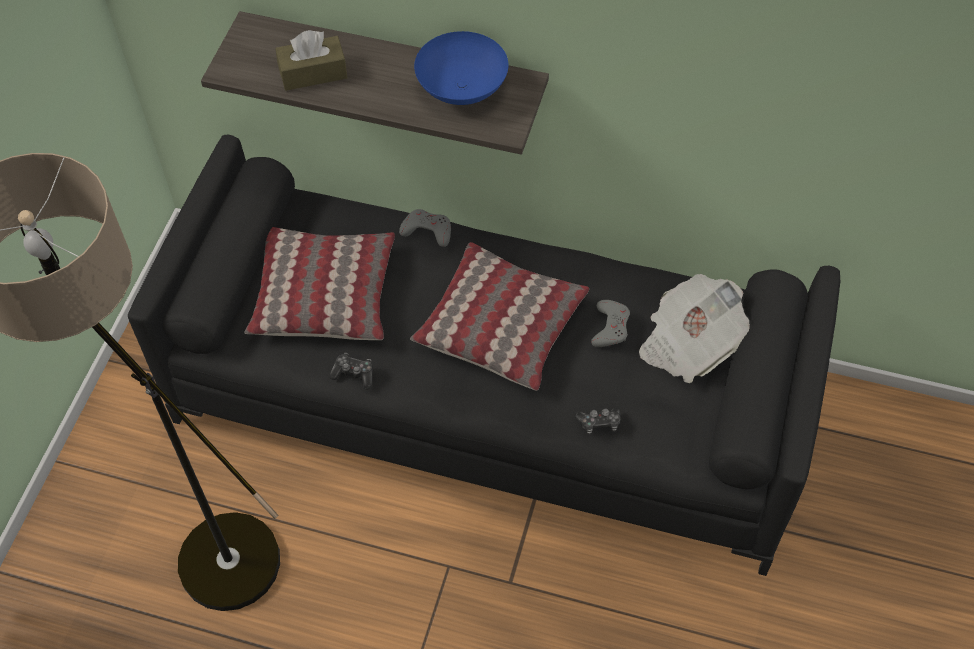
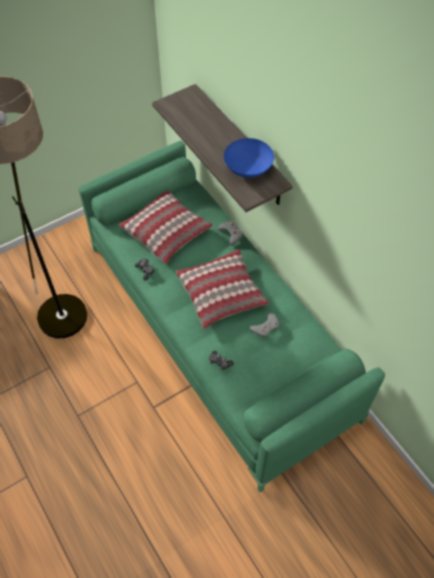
camera: 40 degrees right, 0 degrees up
black sofa [128,135,840,576] -> green sofa [78,141,385,493]
brown tissue box [275,30,348,91] -> none
newspaper [639,274,750,384] -> none

